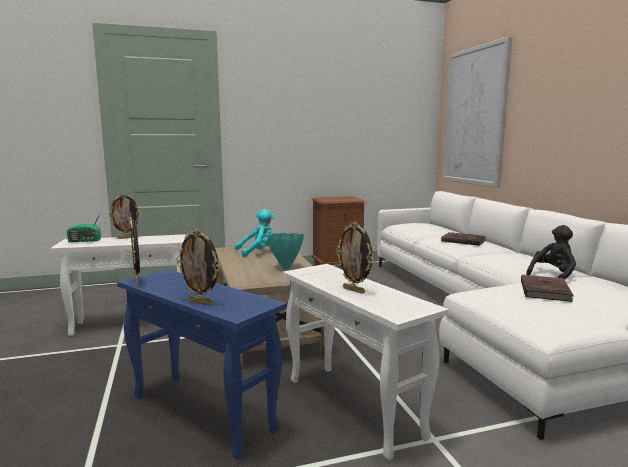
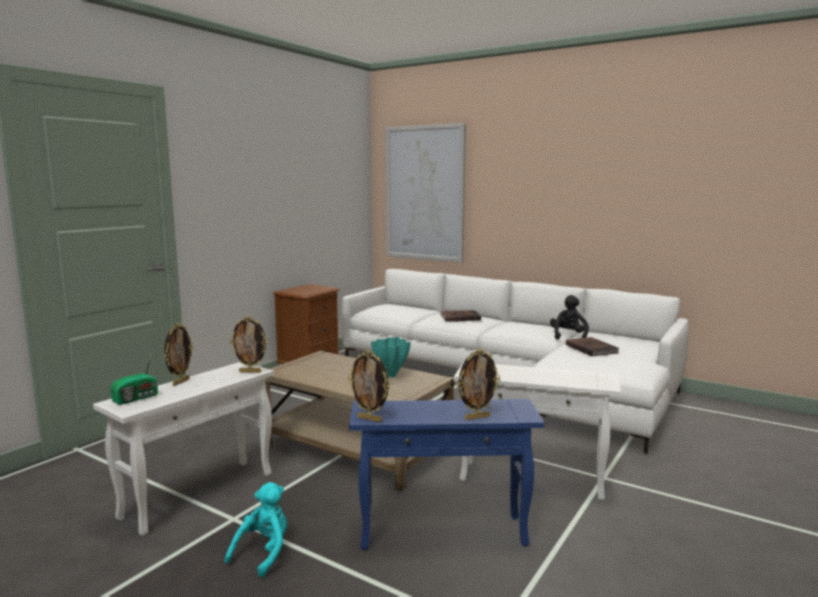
camera: 40 degrees left, 0 degrees up
turquoise plush toy [235,209,275,257] -> turquoise plush toy moved to [224,482,287,578]
picture frame [336,222,373,294] -> picture frame moved to [230,316,268,373]

